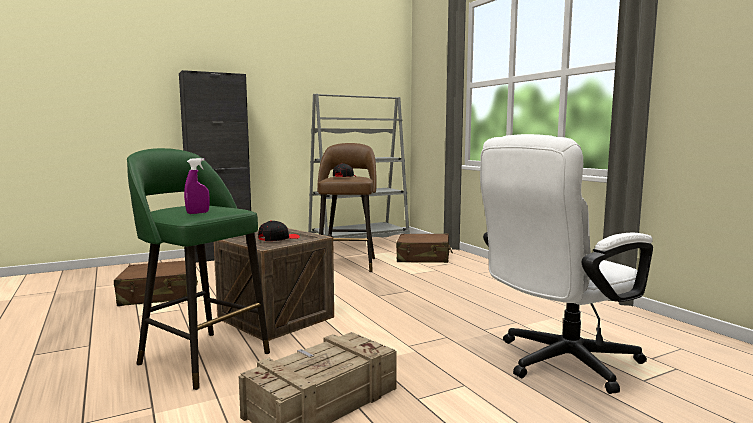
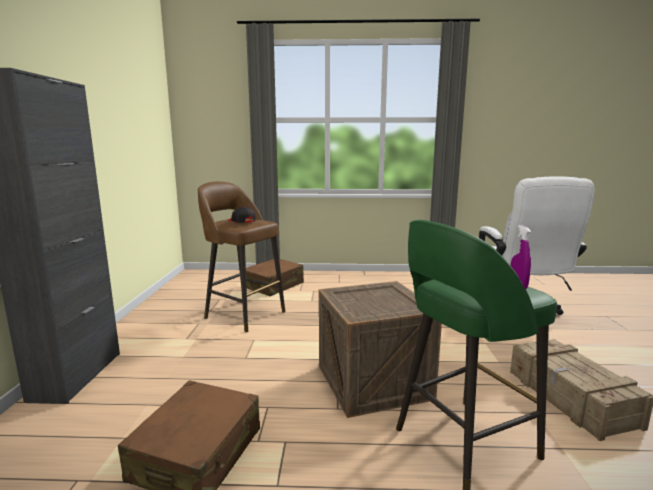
camera: 60 degrees left, 5 degrees up
black cap [258,220,300,241] -> none
grey bookcase [308,94,410,238] -> none

